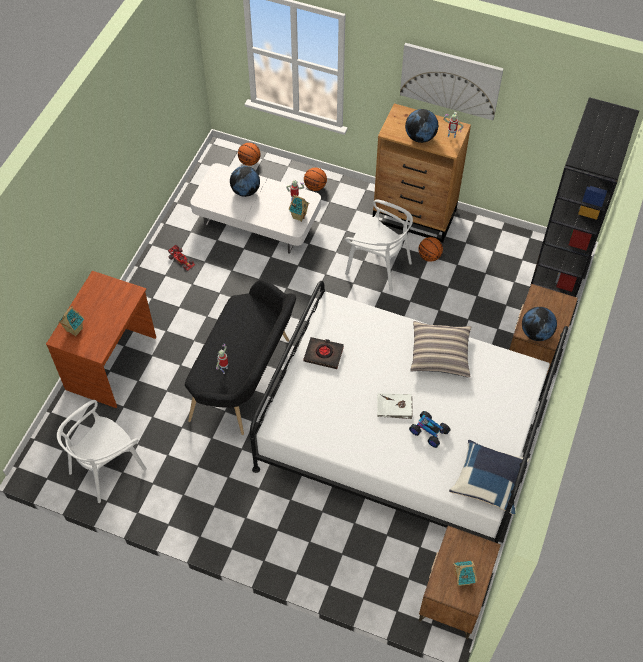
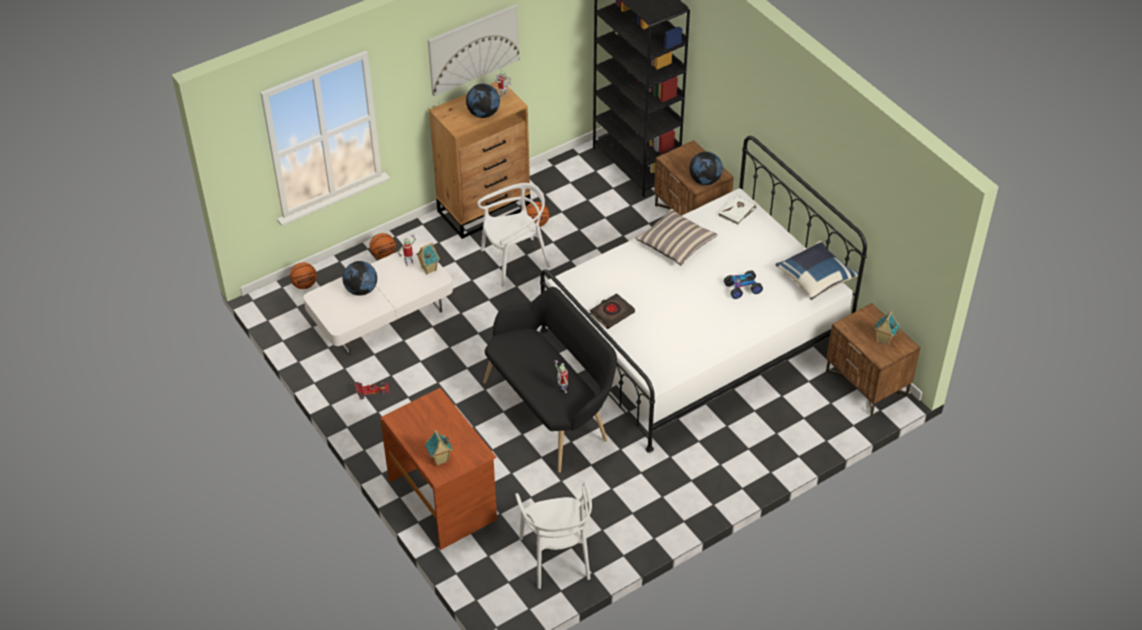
camera: 55 degrees left, 10 degrees down
white book [377,394,413,419] -> white book moved to [718,195,757,225]

